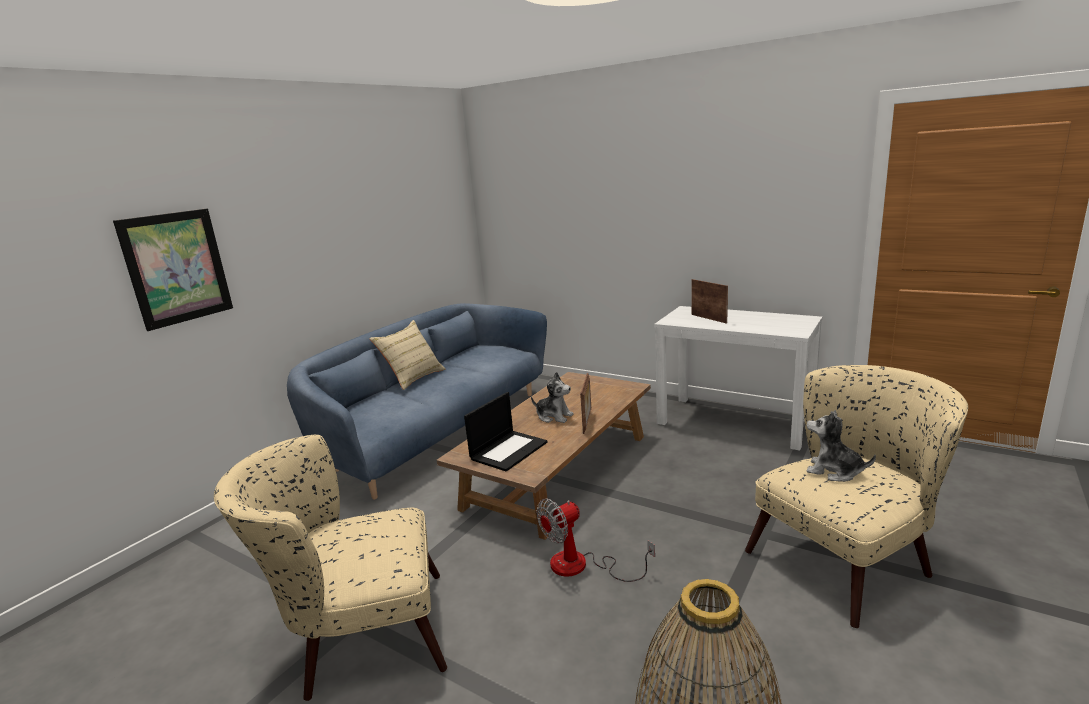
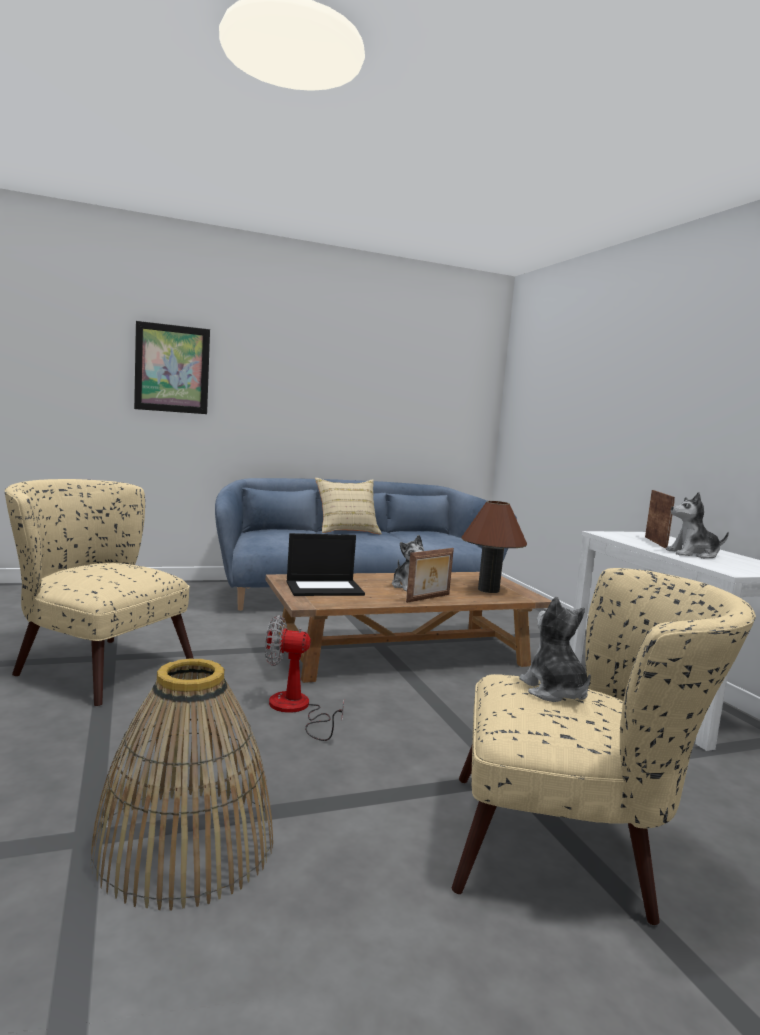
camera: 35 degrees right, 10 degrees down
none -> brown table lamp [461,501,527,593]
none -> plush toy [666,492,729,558]

